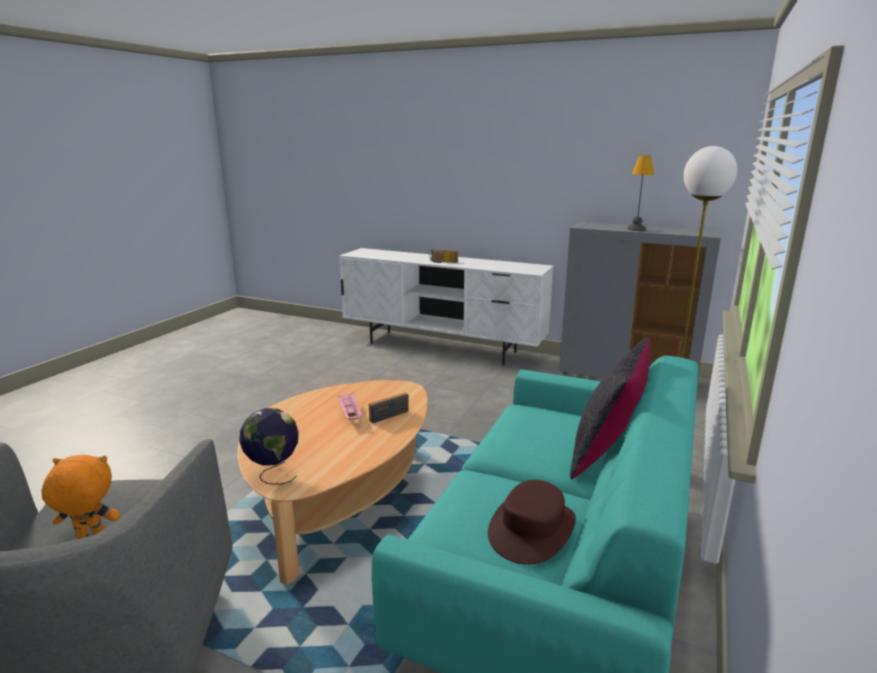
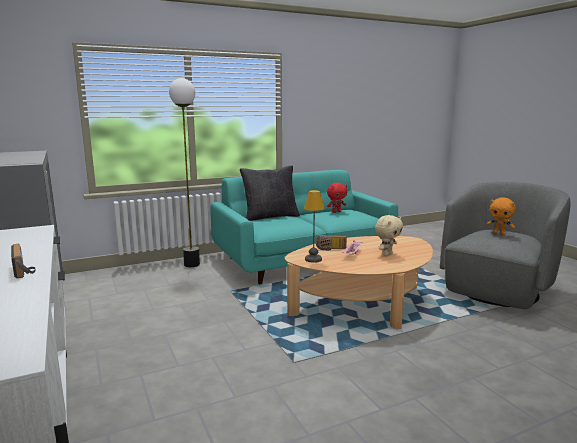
camera: 140 degrees left, 5 degrees down
globe [239,408,299,485] -> none
brown hat [488,480,576,565] -> red plush toy [327,183,347,213]
table lamp [627,155,654,231] -> table lamp moved to [304,190,325,263]
none -> beige plush toy [375,215,403,256]

